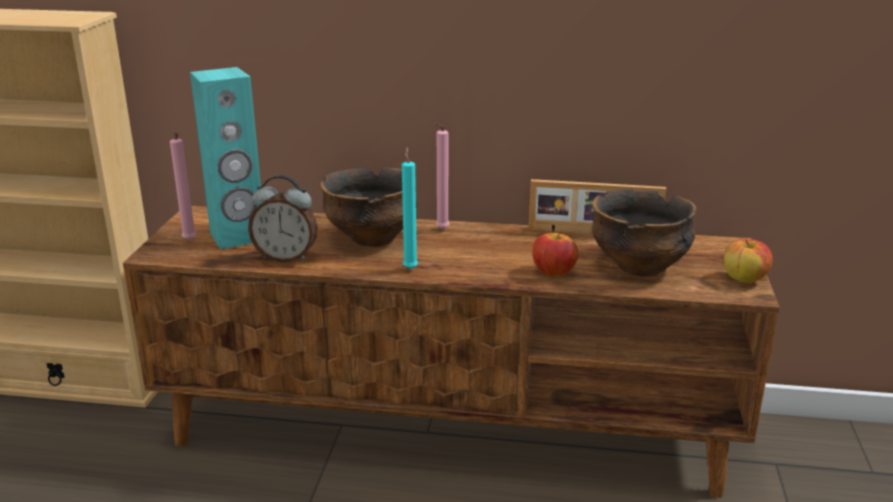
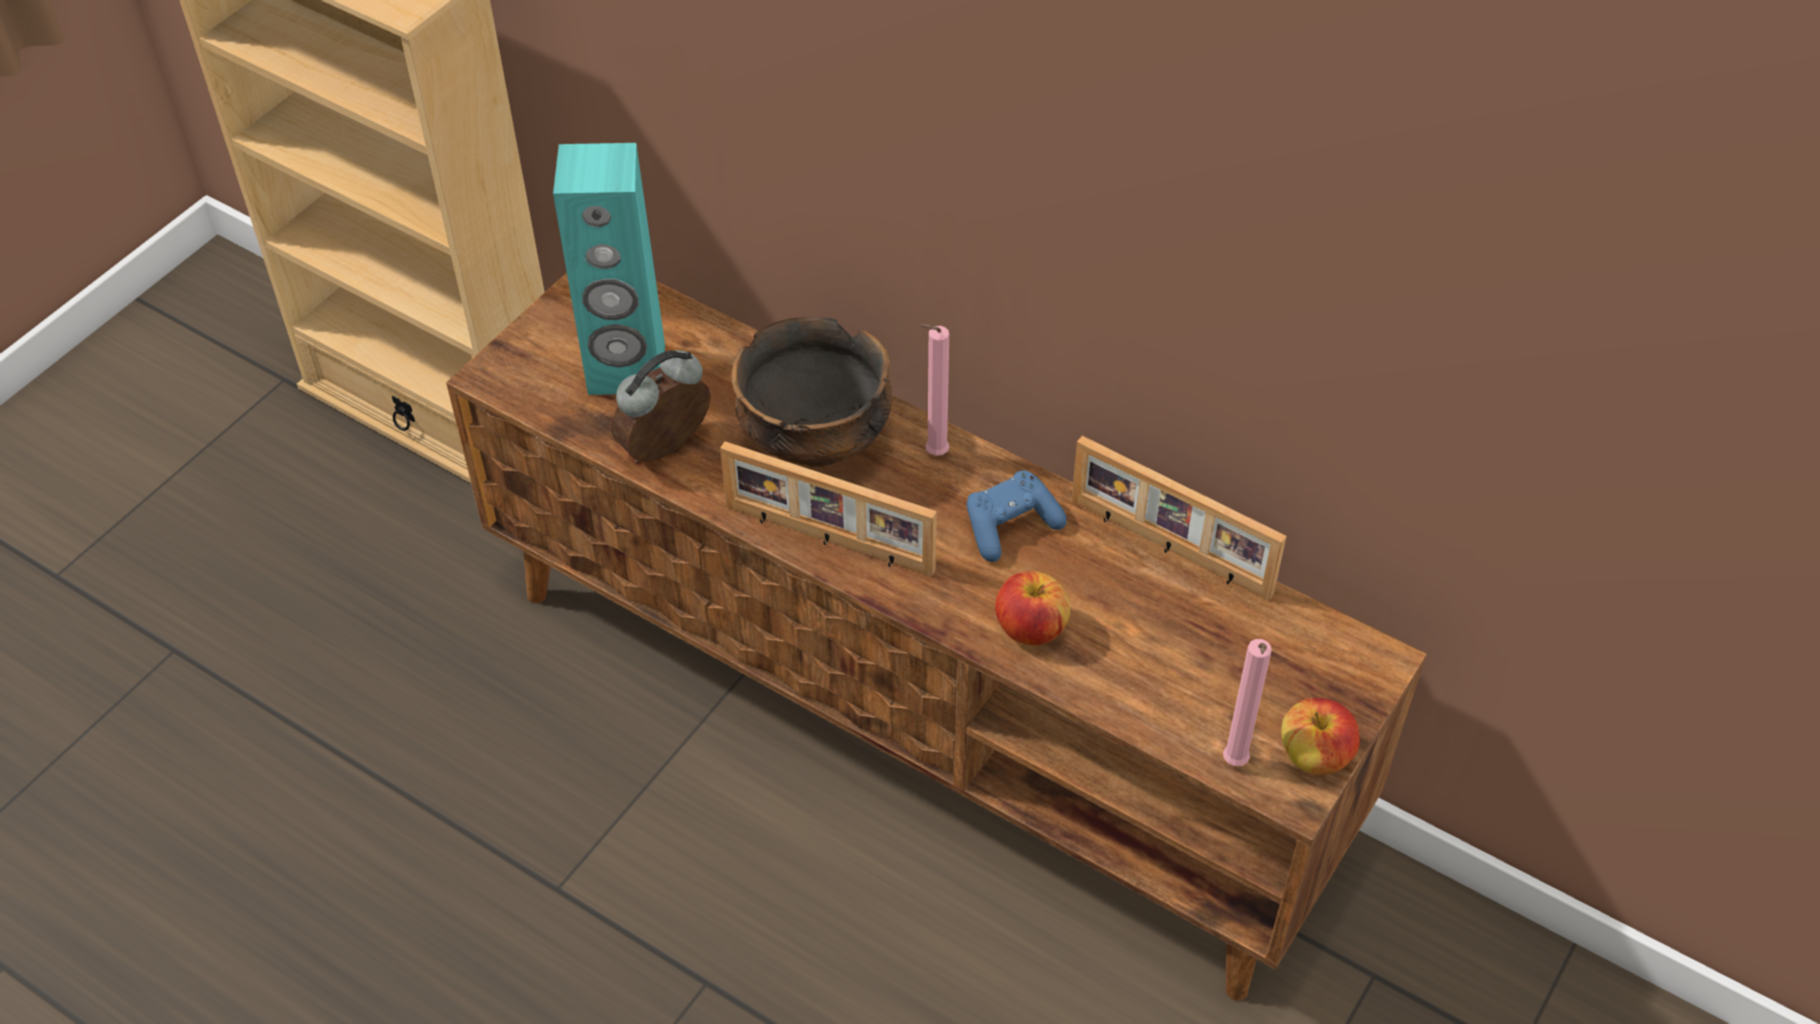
camera: 25 degrees right, 25 degrees up
pink candle [170,132,196,240] -> pink candle moved to [1223,639,1272,766]
alarm clock [248,175,318,263] -> alarm clock turned 105 degrees clockwise [611,350,711,462]
turquoise candle [402,147,418,270] -> picture frame [720,441,937,577]
bowl [592,189,696,277] -> none
none -> blue game controller [967,470,1067,562]

